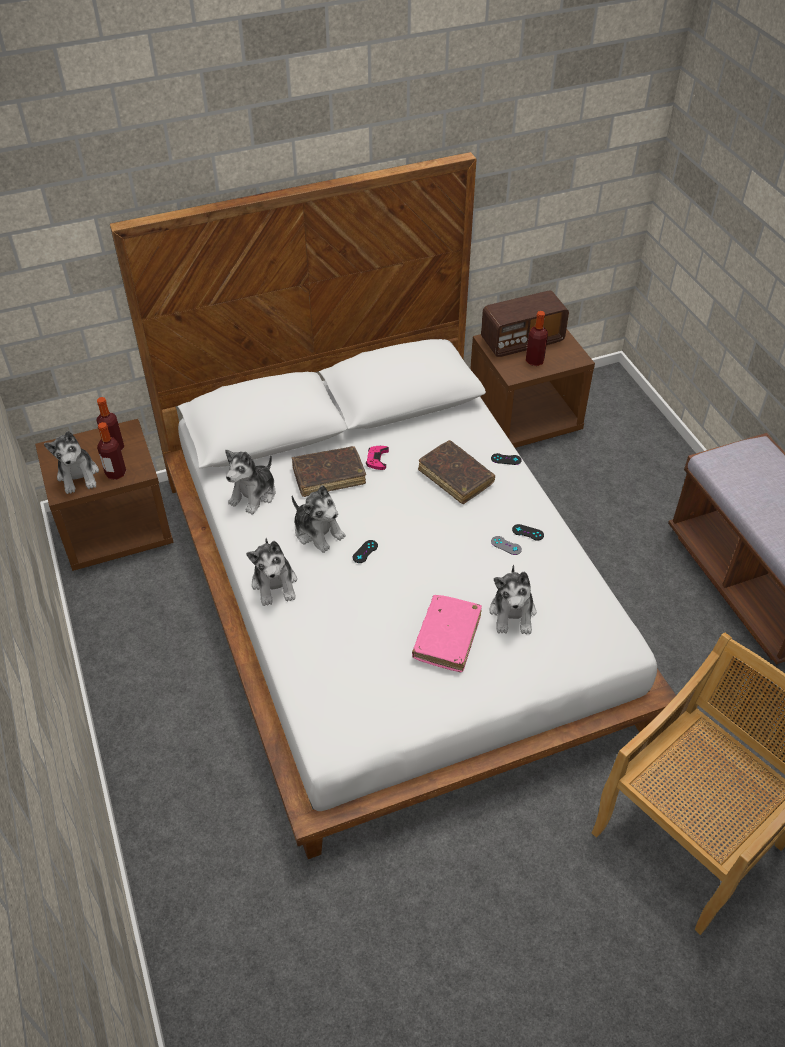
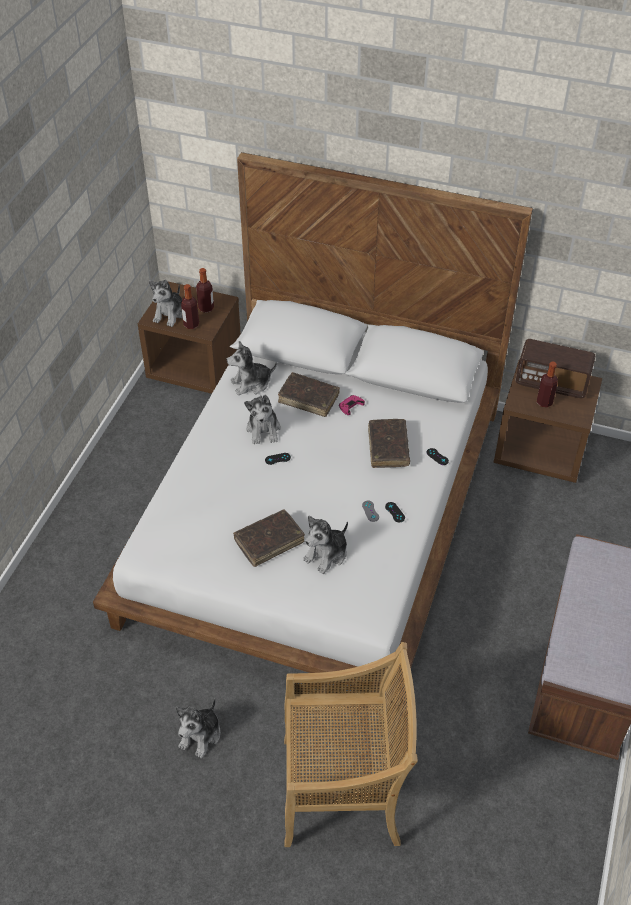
camera: 40 degrees right, 0 degrees up
plush toy [246,538,297,606] -> plush toy moved to [176,698,221,758]
pink book [412,595,482,672] -> brown book [233,510,305,567]

